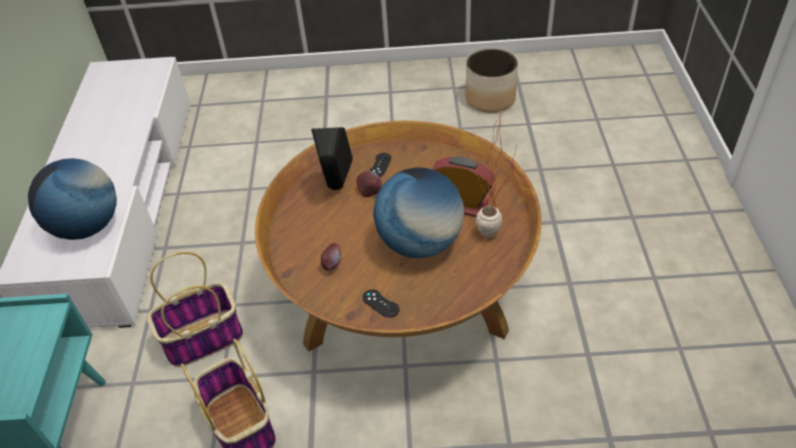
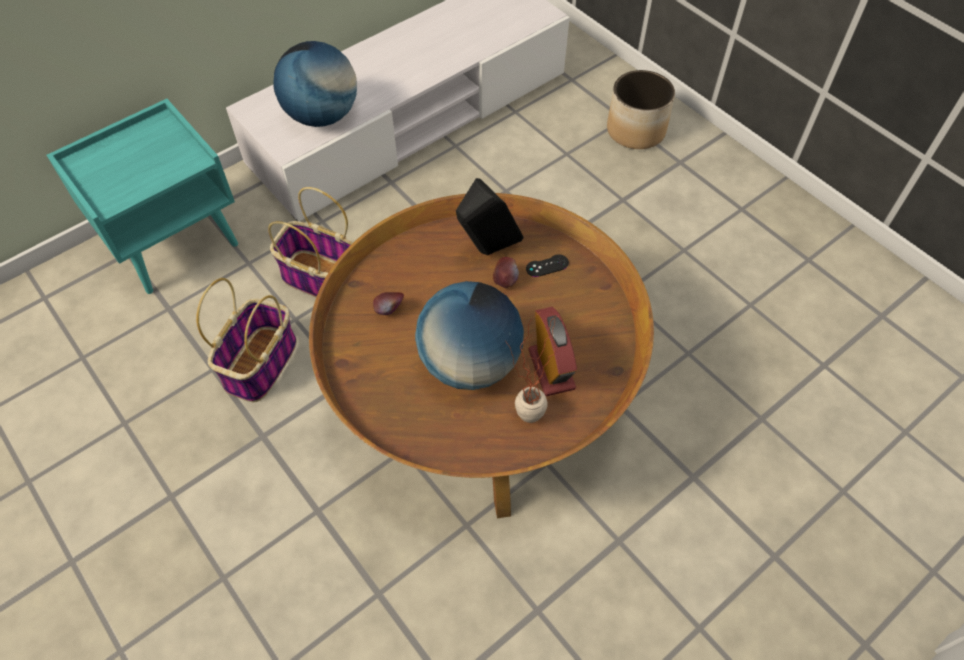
camera: 50 degrees right, 10 degrees up
black game controller [362,289,400,318] -> none
planter [465,49,518,113] -> planter moved to [607,70,675,149]

